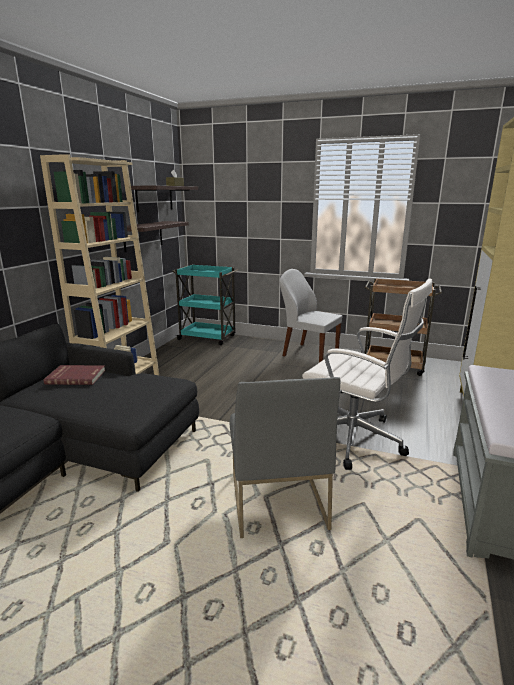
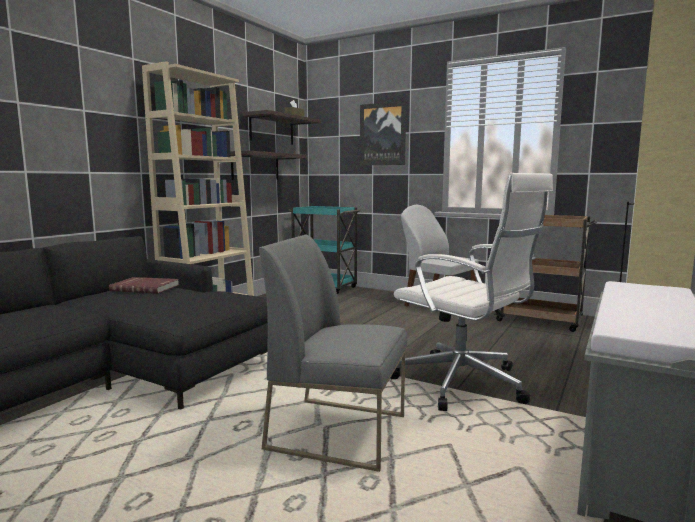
camera: 10 degrees right, 10 degrees down
grey chair [230,377,340,538] -> grey chair turned 105 degrees clockwise [259,235,407,472]
none -> picture [360,101,406,166]

